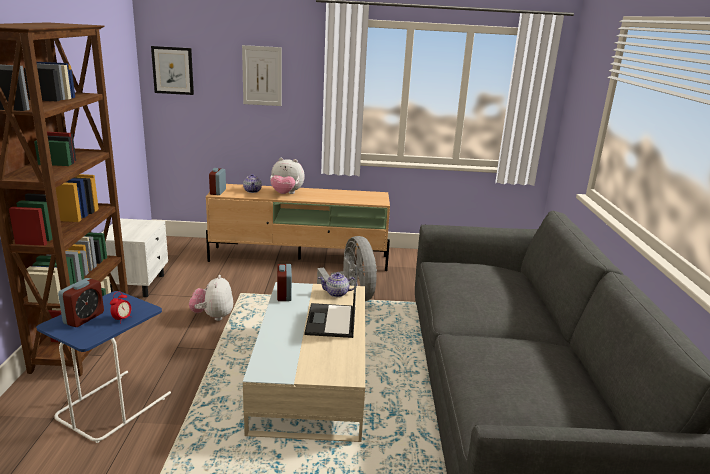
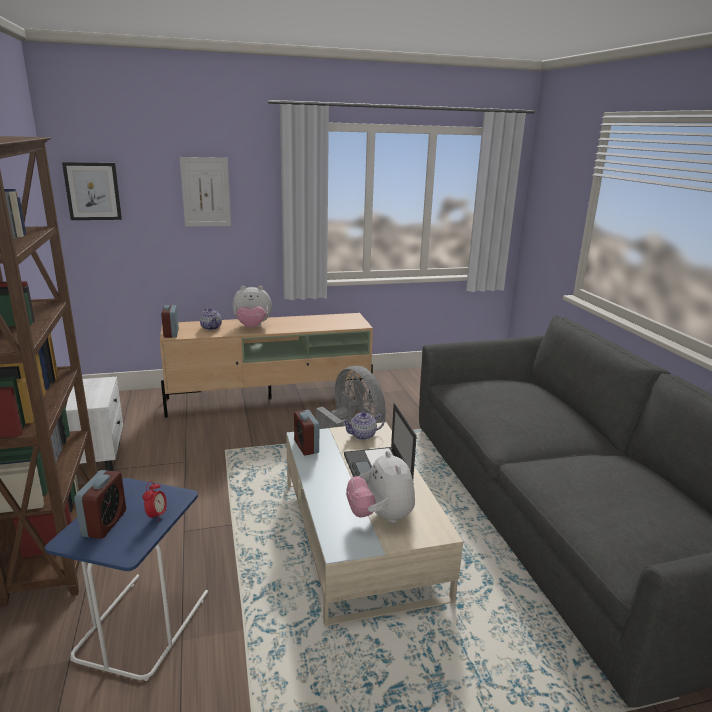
camera: 15 degrees left, 0 degrees up
plush toy [189,275,233,321] -> plush toy moved to [346,451,415,523]

